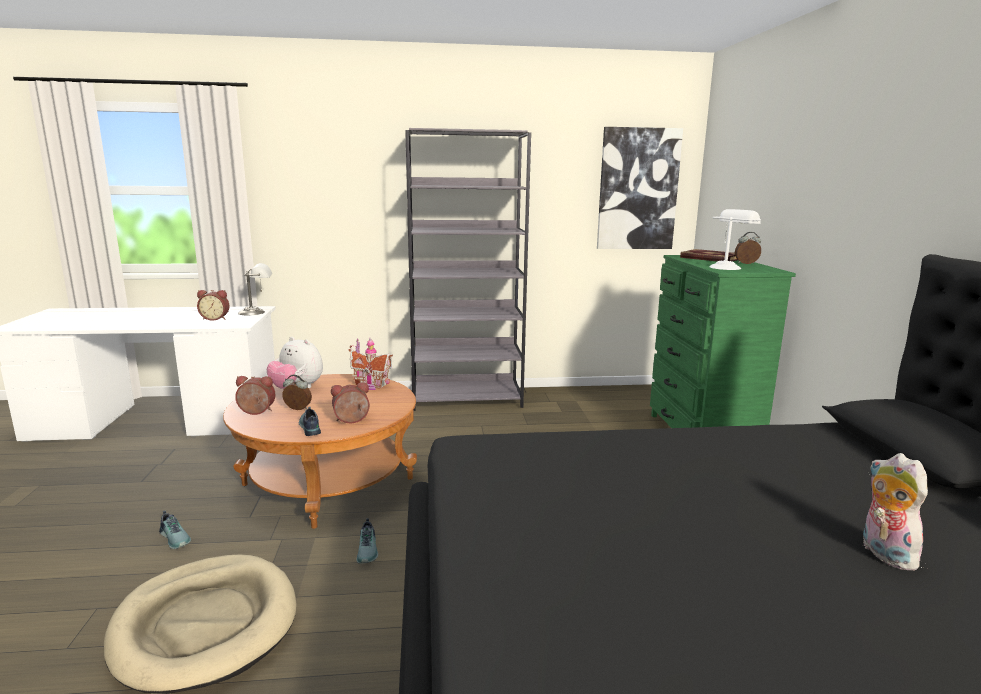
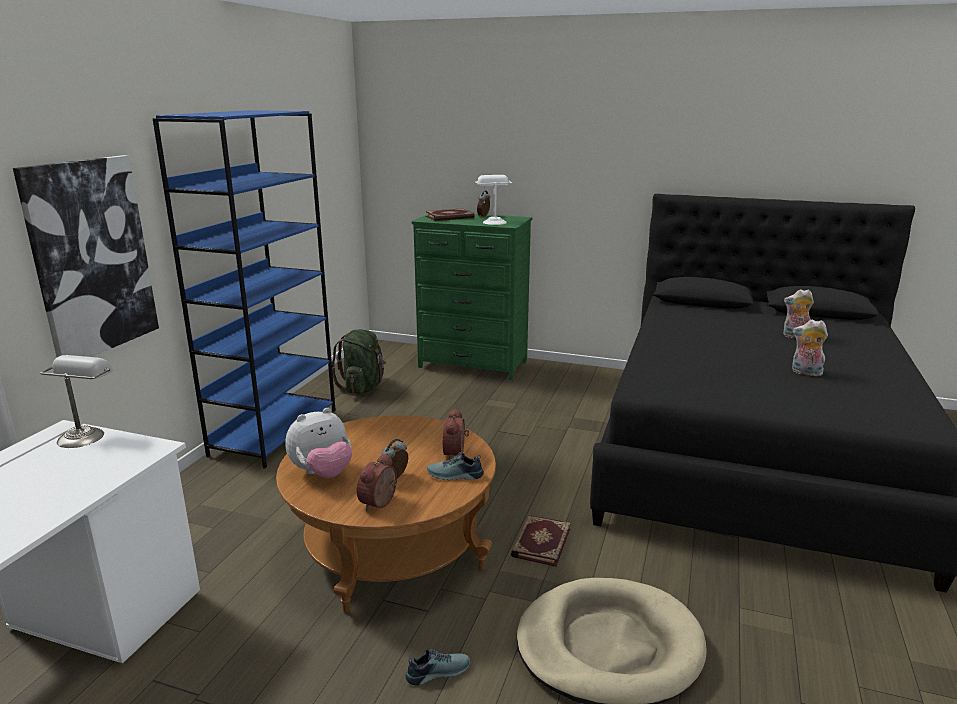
camera: 65 degrees left, 5 degrees up
alarm clock [197,290,229,321] -> none
toy house [349,338,393,390] -> none
shoe [356,518,378,564] -> book [511,515,571,567]
grey bookcase [405,128,531,411] -> blue bookcase [153,110,336,469]
picture [597,127,683,249] -> picture moved to [13,155,159,357]
none -> green backpack [332,329,386,394]
none -> plush toy [792,319,828,376]

